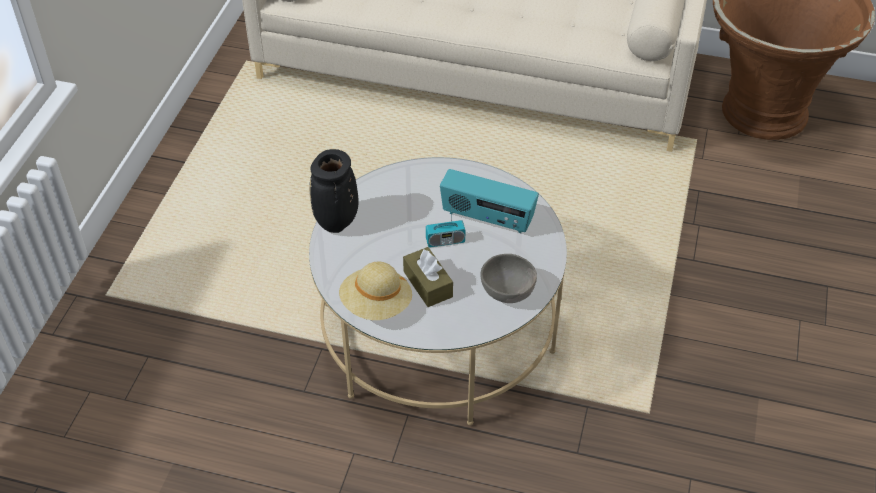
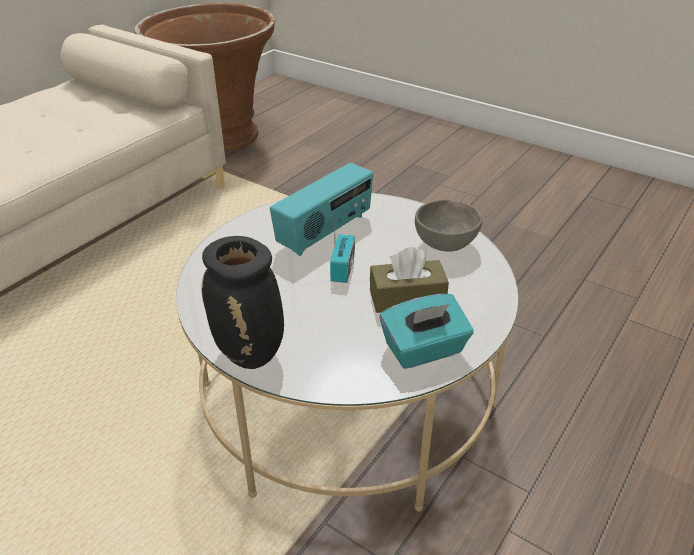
camera: 70 degrees left, 10 degrees down
beige hat [339,261,412,320] -> turquoise tissue box [380,294,474,369]

